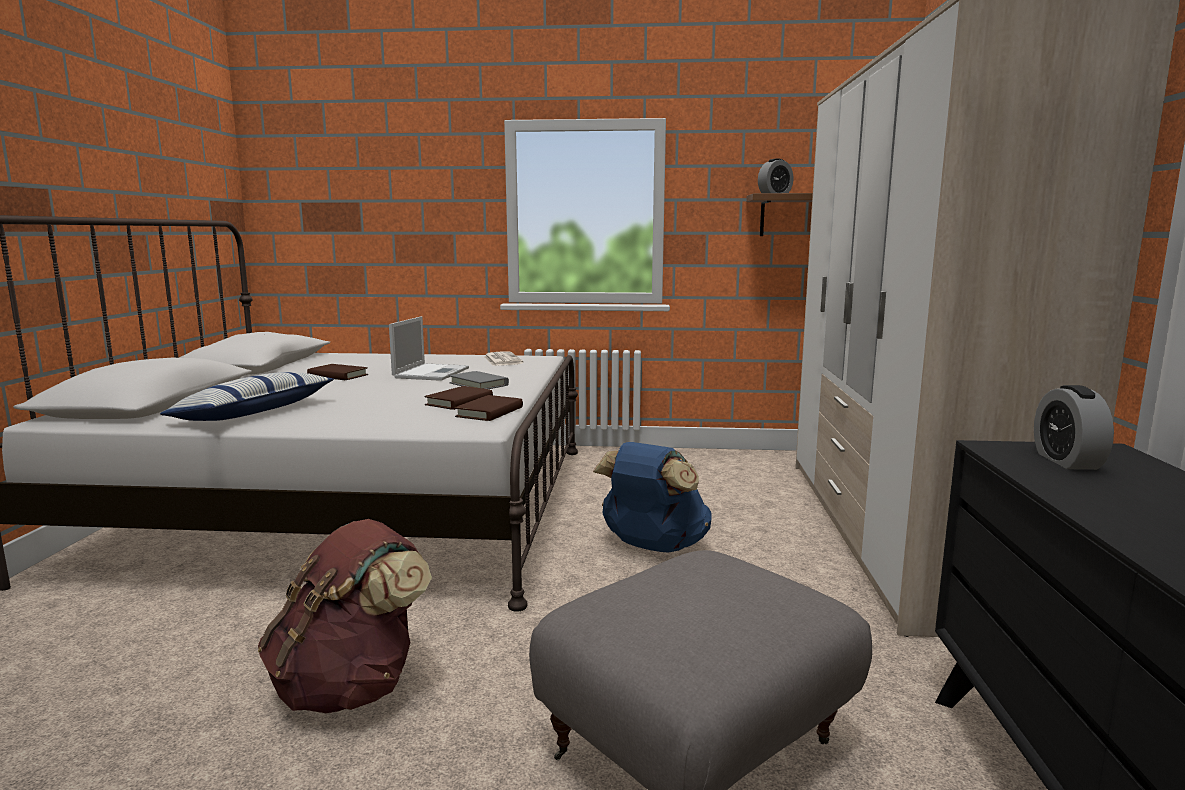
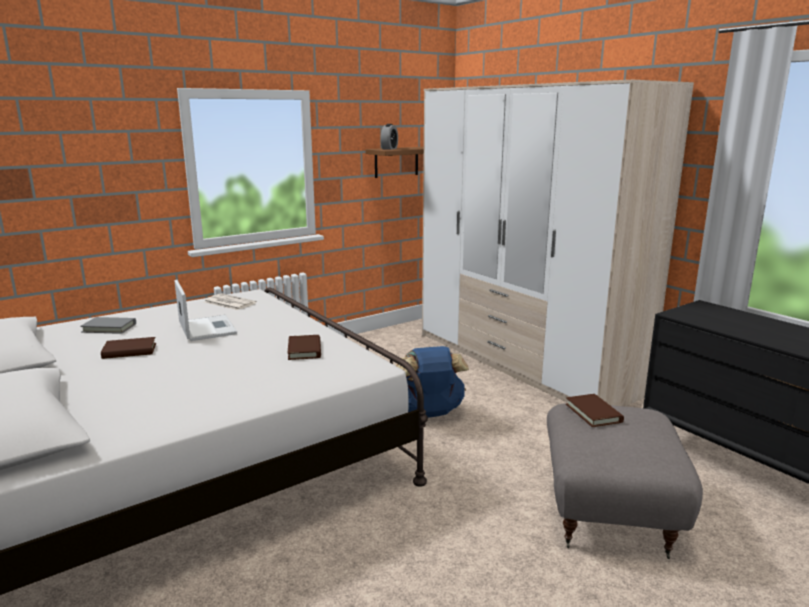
camera: 40 degrees left, 5 degrees up
pillow [160,372,334,421] -> none
brown backpack [258,519,432,713] -> none
grey book [449,371,509,389] -> grey book moved to [80,317,136,334]
brown book [455,395,523,421] -> brown book moved to [566,394,624,427]
alarm clock [1034,385,1114,470] -> none

